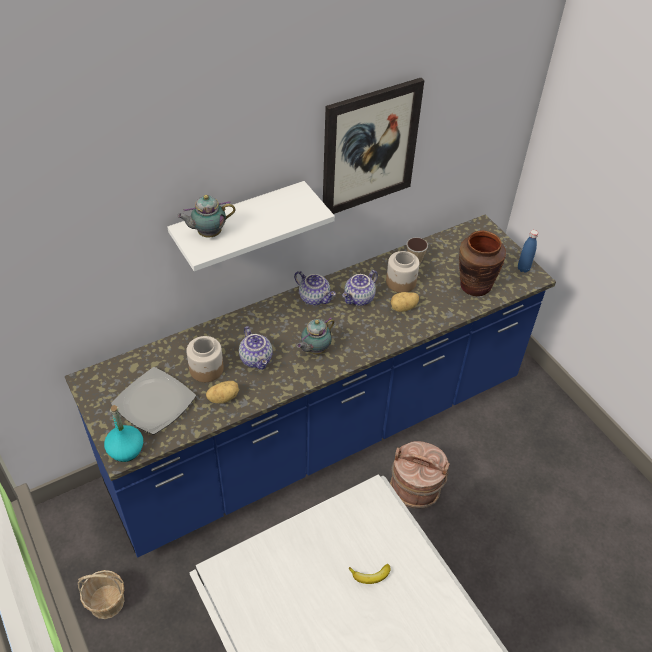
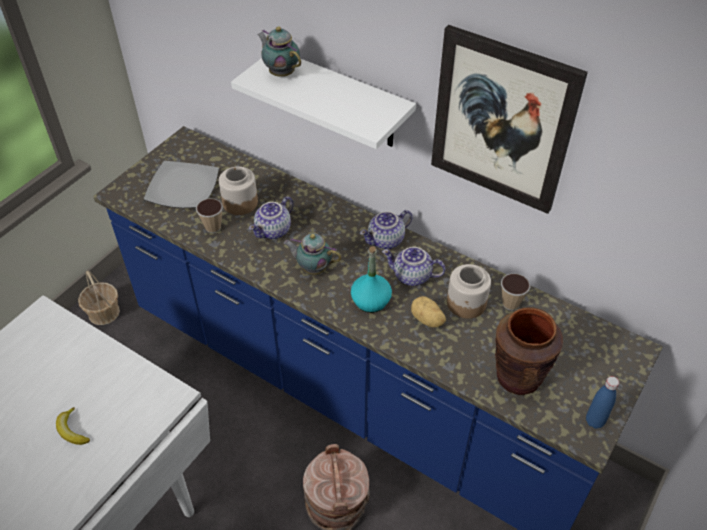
camera: 65 degrees right, 0 degrees up
turquoise bottle [104,405,143,462] -> turquoise bottle moved to [351,246,392,313]
potato [206,381,239,403] -> cup [196,198,223,233]
teapot [294,271,336,305] -> teapot turned 45 degrees clockwise [360,210,413,249]

